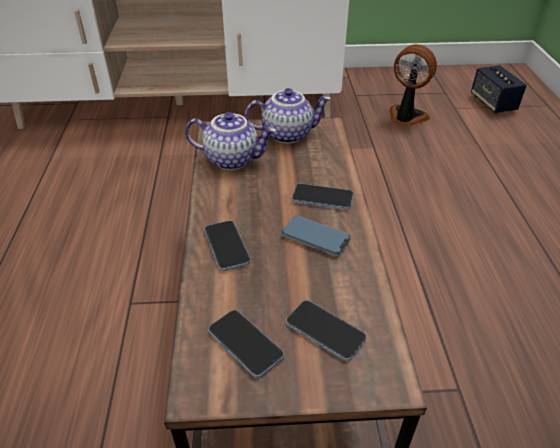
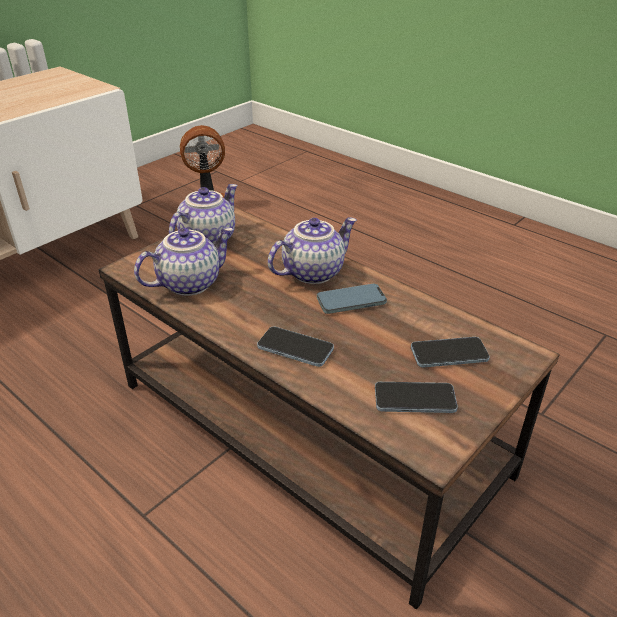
camera: 45 degrees left, 5 degrees down
phone [292,183,353,210] -> teapot [268,217,357,284]
speaker [471,65,527,113] -> none

